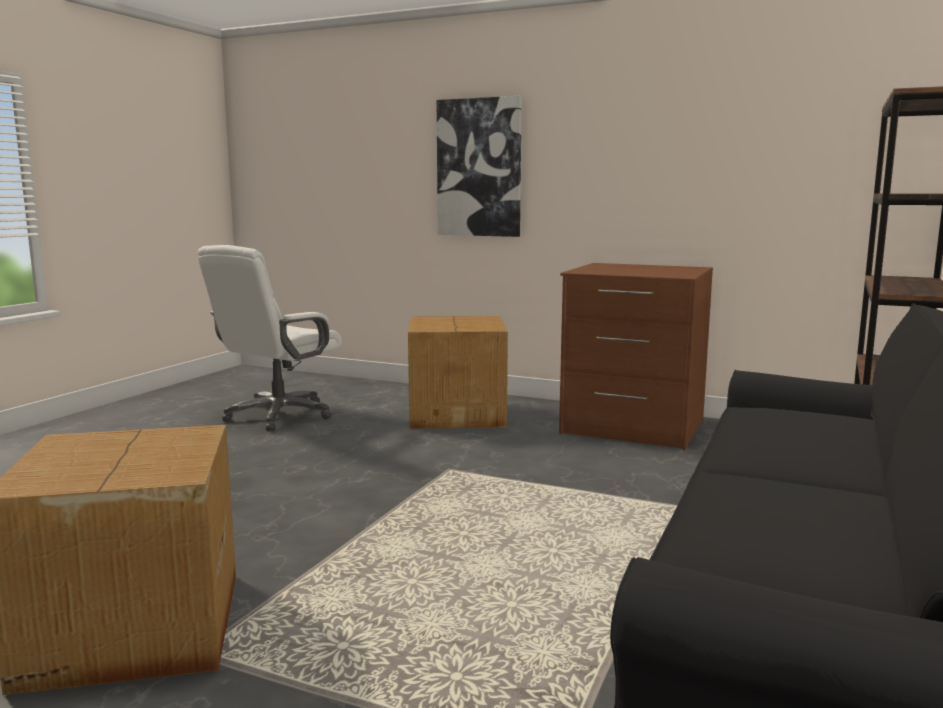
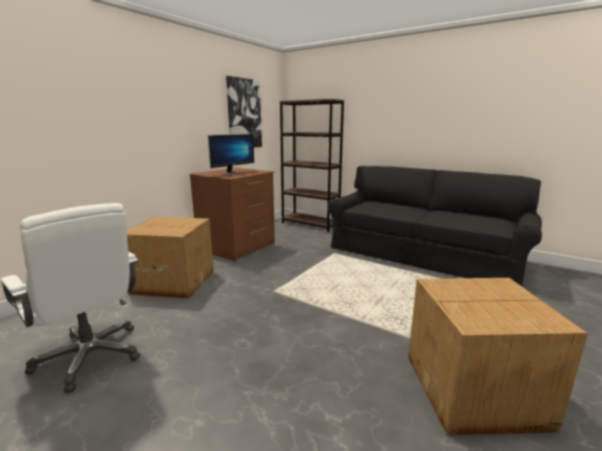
camera: 80 degrees left, 5 degrees up
picture [437,96,522,237] -> picture moved to [226,76,262,148]
none -> monitor [208,134,254,175]

